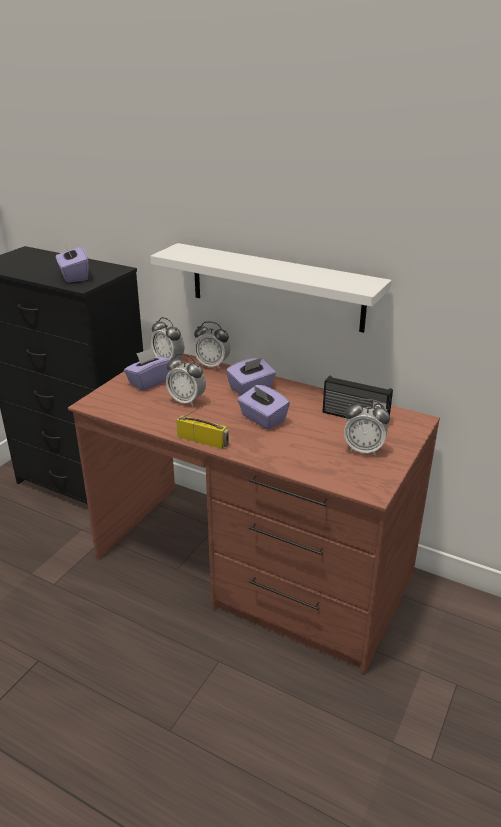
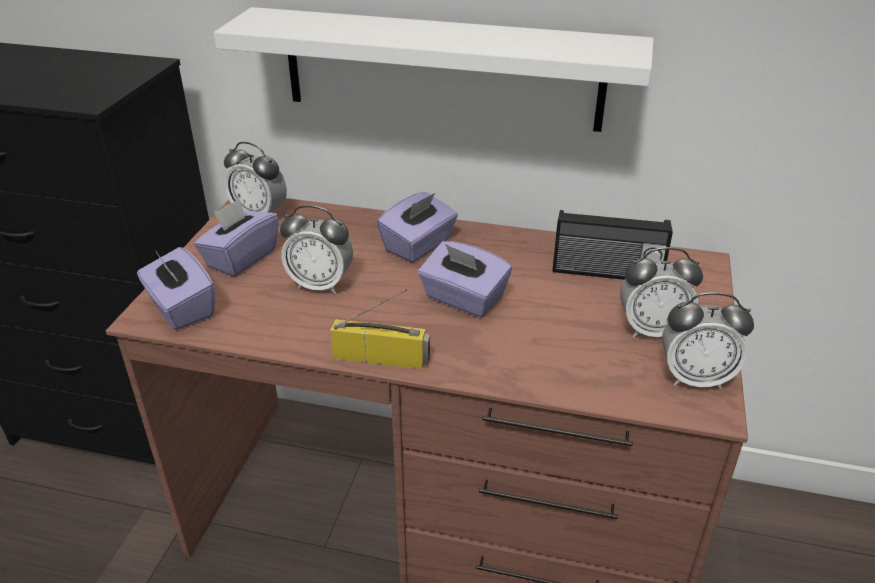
camera: 15 degrees left, 5 degrees up
purple tissue box [56,242,89,282] -> purple tissue box moved to [137,247,215,330]
alarm clock [194,321,230,370] -> alarm clock moved to [662,292,754,389]

